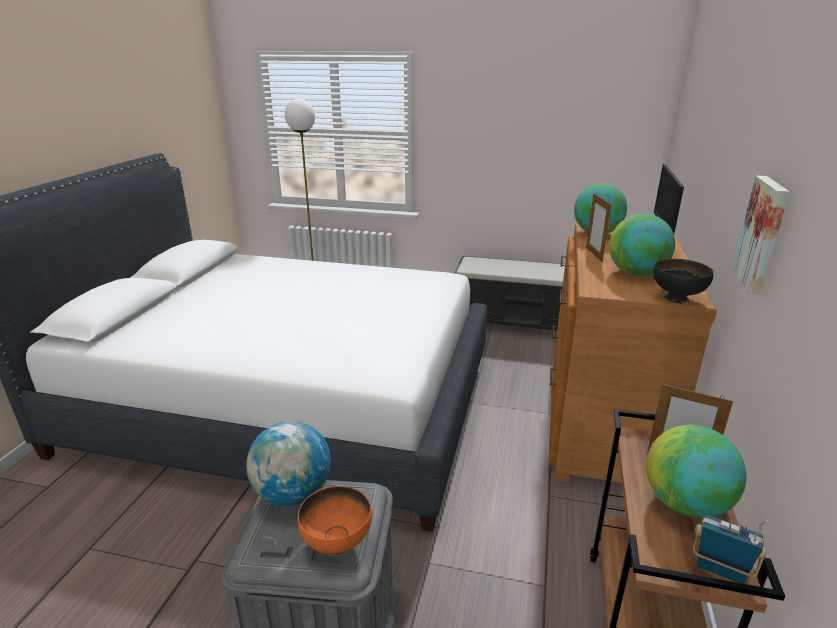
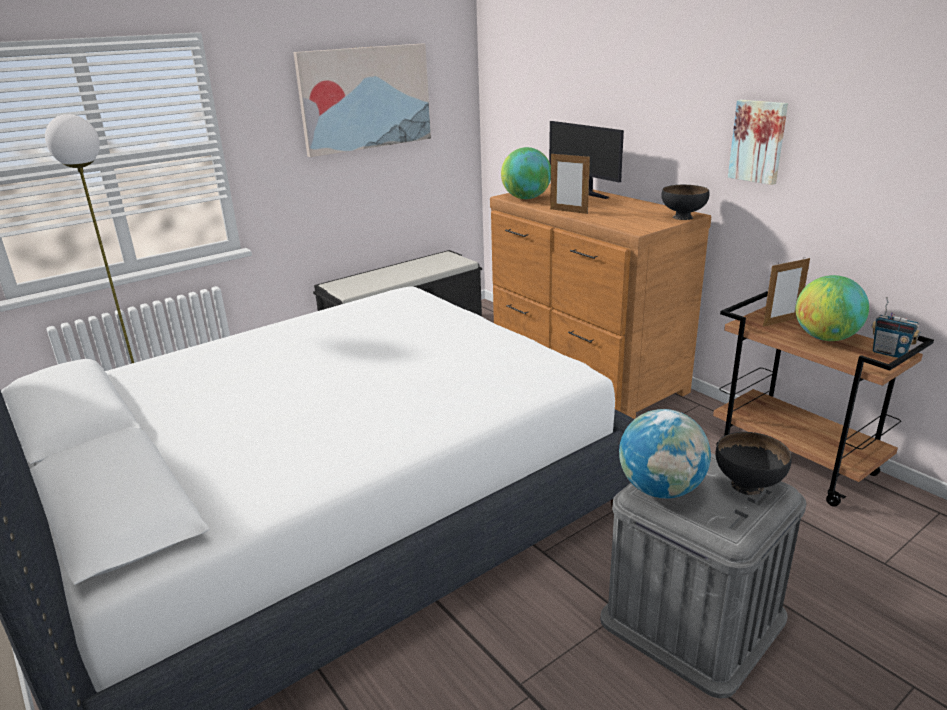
camera: 50 degrees left, 0 degrees up
orange bowl [297,486,372,556] -> black bowl [715,432,792,495]
globe [609,214,675,276] -> none
radio [693,515,768,584] -> radio turned 120 degrees counterclockwise [871,297,920,358]
none -> picture [293,44,431,157]

